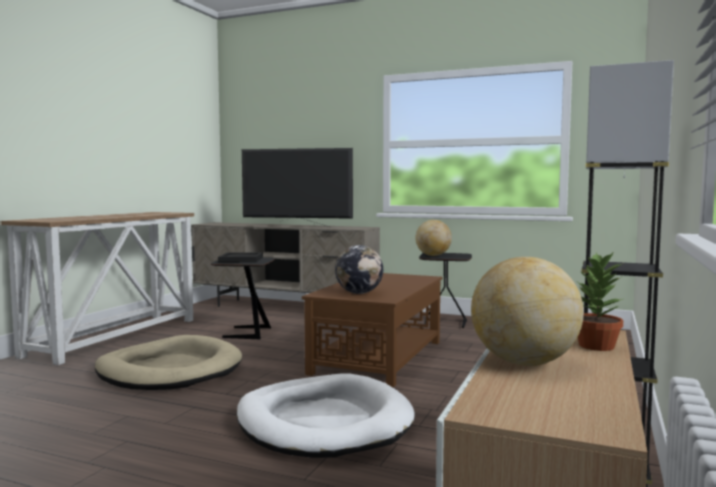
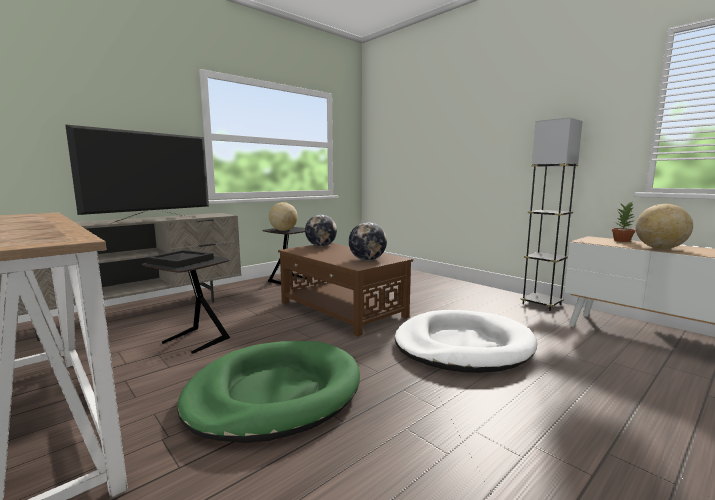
camera: 65 degrees left, 5 degrees up
beige dog bed [95,335,242,390] -> green dog bed [177,341,360,443]
none -> globe [305,214,337,246]

